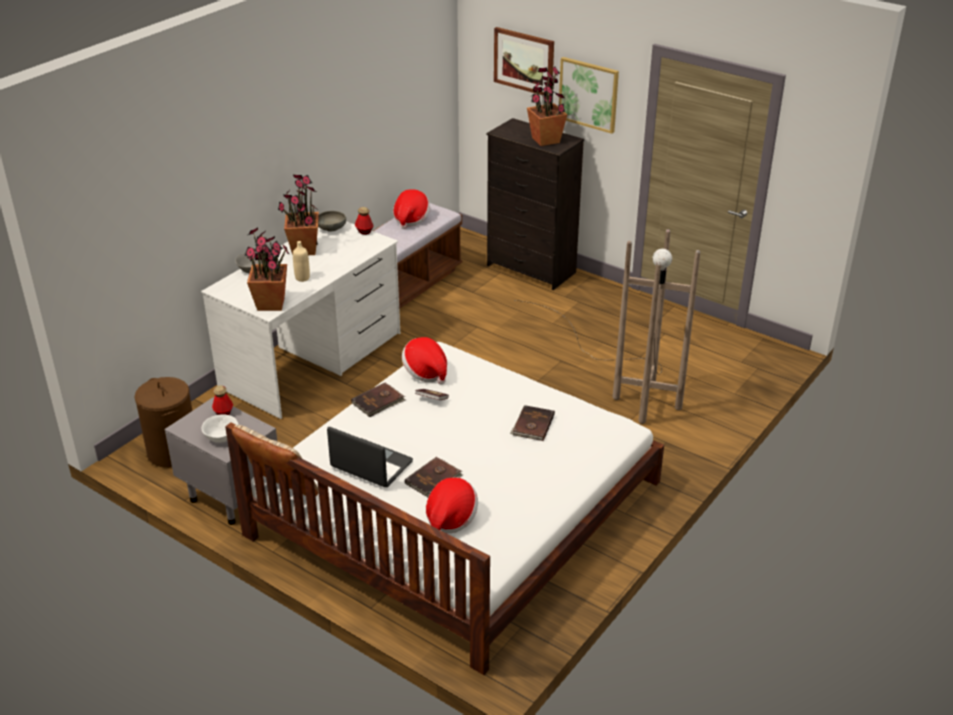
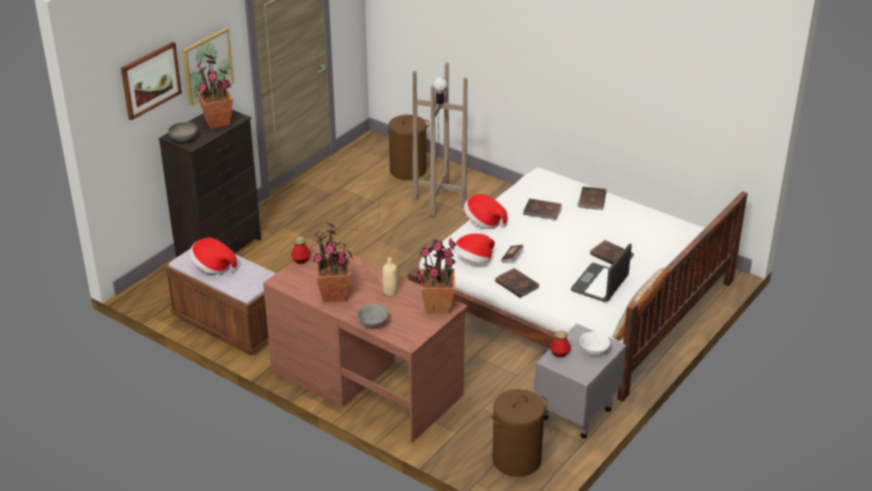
camera: 90 degrees left, 0 degrees up
white desk [201,221,400,419] -> brown desk [263,242,467,443]
grey bowl [318,211,346,232] -> grey bowl moved to [168,122,198,142]
hat [426,477,478,533] -> hat moved to [464,194,508,229]
none -> brown laundry basket [386,115,429,180]
none -> brown book [577,187,606,210]

